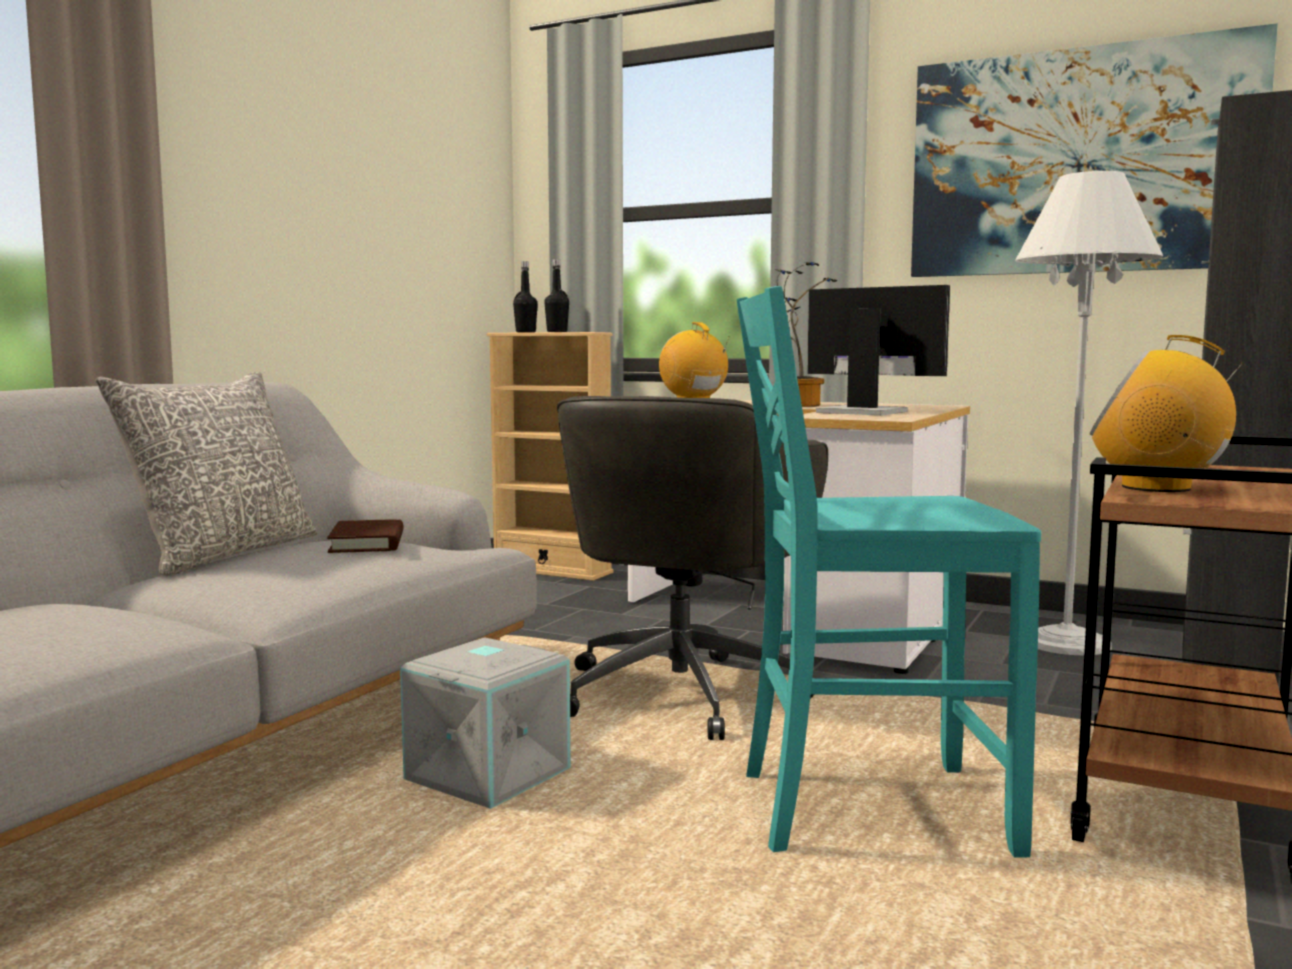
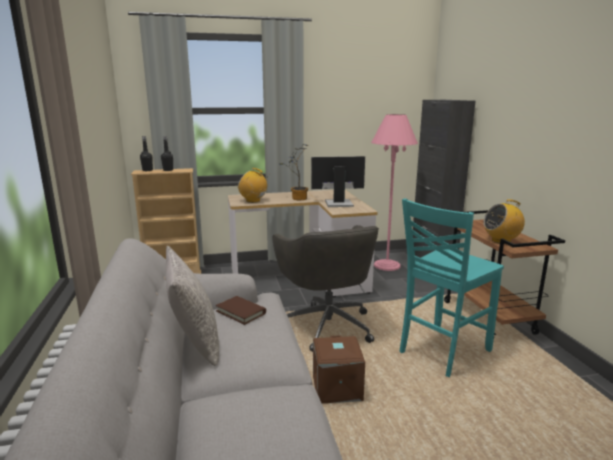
camera: 40 degrees left, 10 degrees up
grey storage box [400,637,571,809] -> brown storage box [313,335,365,403]
picture [911,23,1278,277] -> none
white floor lamp [1015,171,1163,655] -> pink floor lamp [371,114,418,271]

